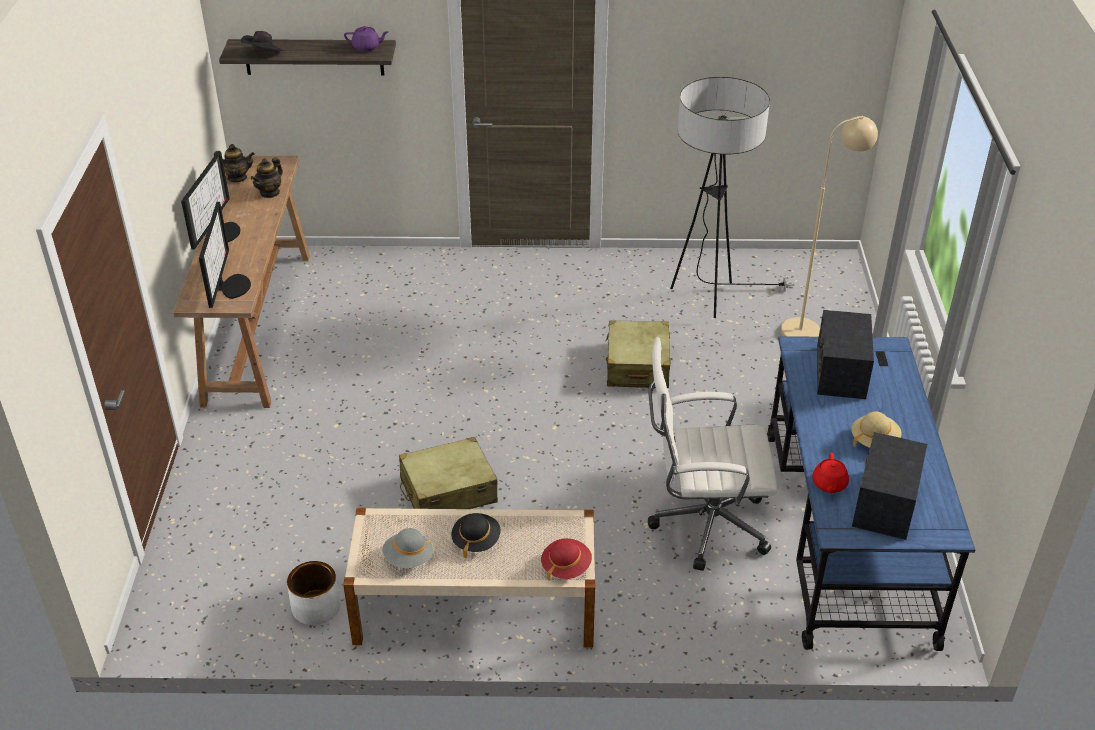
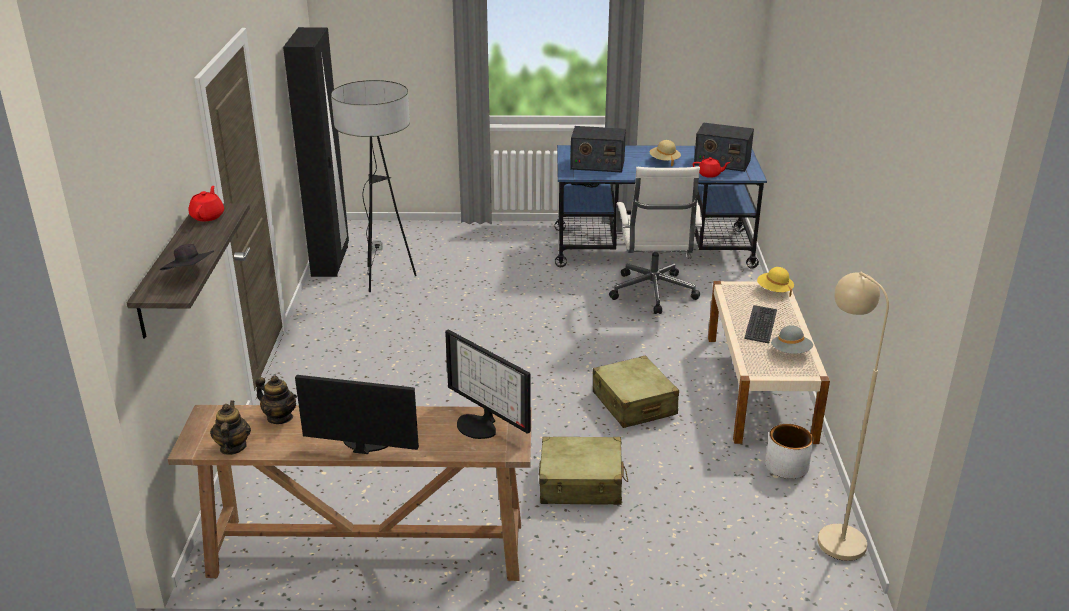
camera: 90 degrees left, 10 degrees down
monitor [199,202,251,308] -> monitor turned 135 degrees counterclockwise [445,329,531,439]
purple teapot [344,26,389,52] -> red teapot [188,186,224,221]
black hat [451,513,501,558] -> keyboard [744,305,777,343]
red hat [541,538,592,580] -> yellow hat [757,267,794,297]
beige suitcase [605,320,671,388] -> beige suitcase moved to [539,437,628,505]
beige floor lamp [781,116,878,337] -> beige floor lamp moved to [818,272,889,561]
none -> black wardrobe [283,27,349,277]

